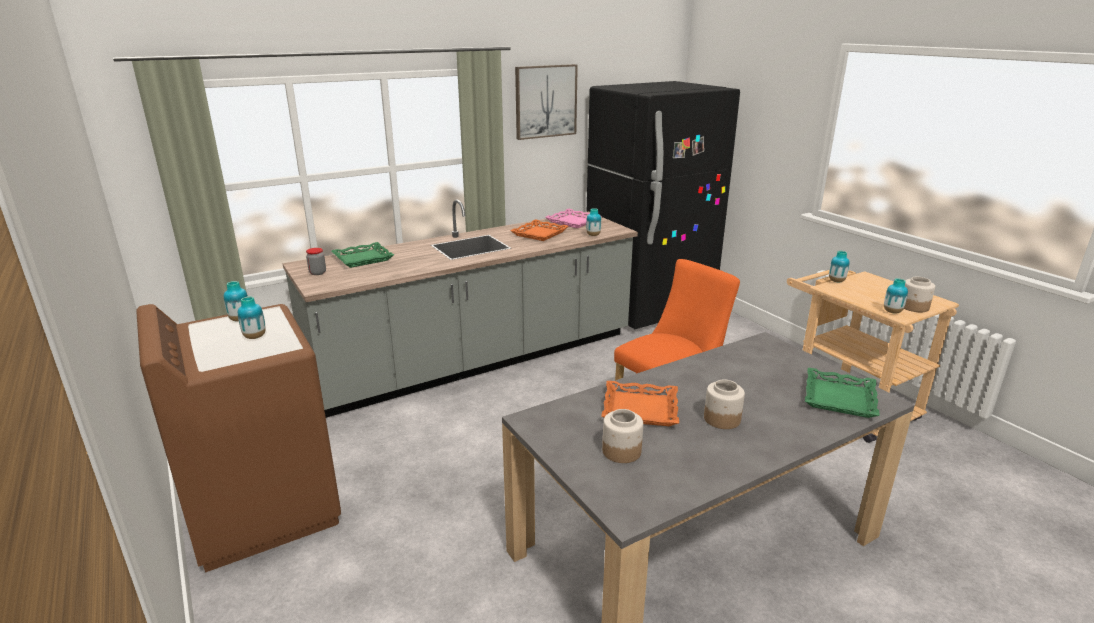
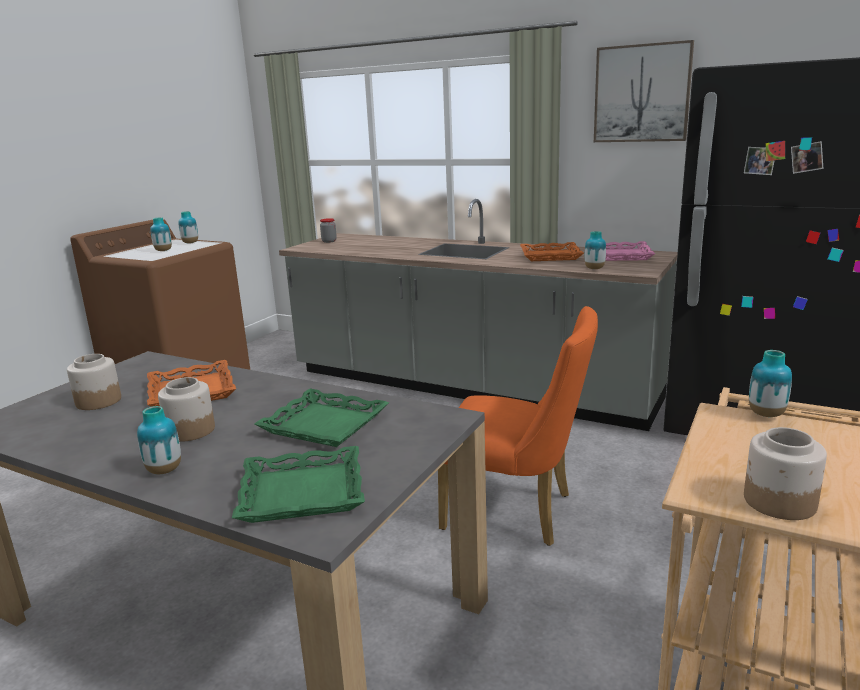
camera: 60 degrees right, 5 degrees down
green tray [331,242,394,268] -> green tray moved to [254,389,389,447]
vase [884,278,908,314] -> vase moved to [137,406,181,474]

